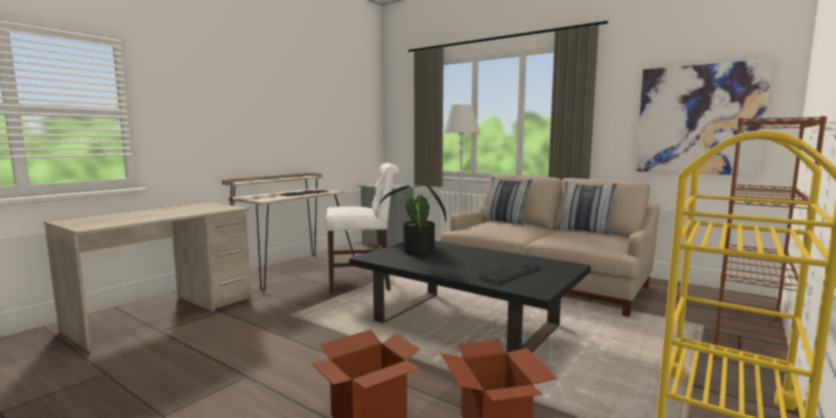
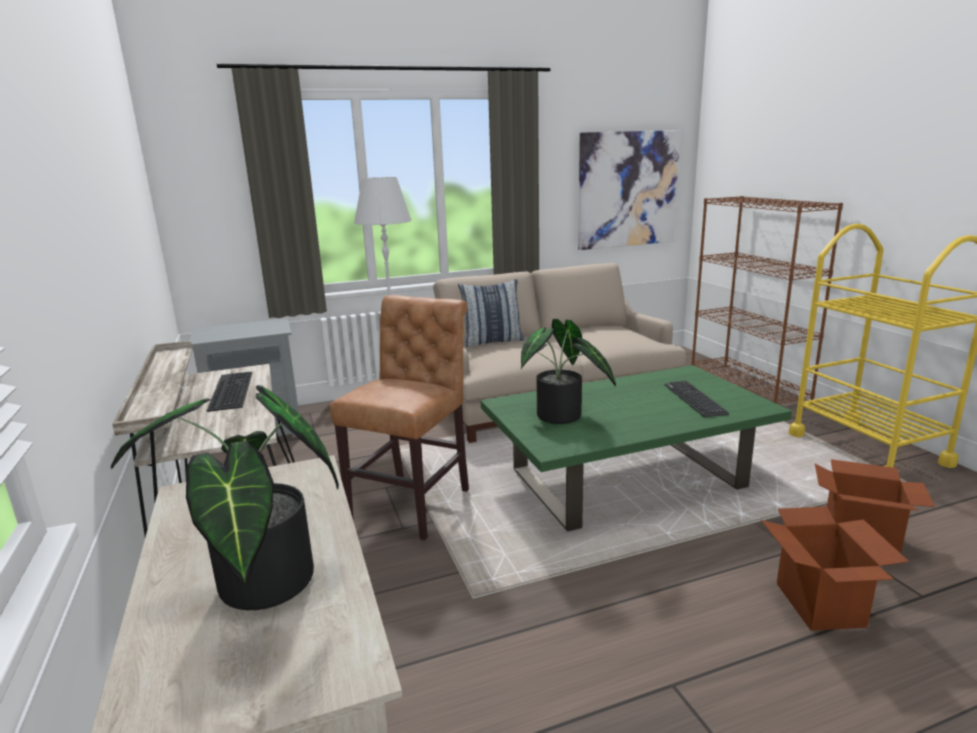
camera: 55 degrees left, 10 degrees up
white chair [326,163,399,294] -> brown chair [330,295,469,540]
black coffee table [349,241,591,353] -> green coffee table [481,365,792,532]
pillow [558,181,617,235] -> none
none -> potted plant [111,385,339,610]

